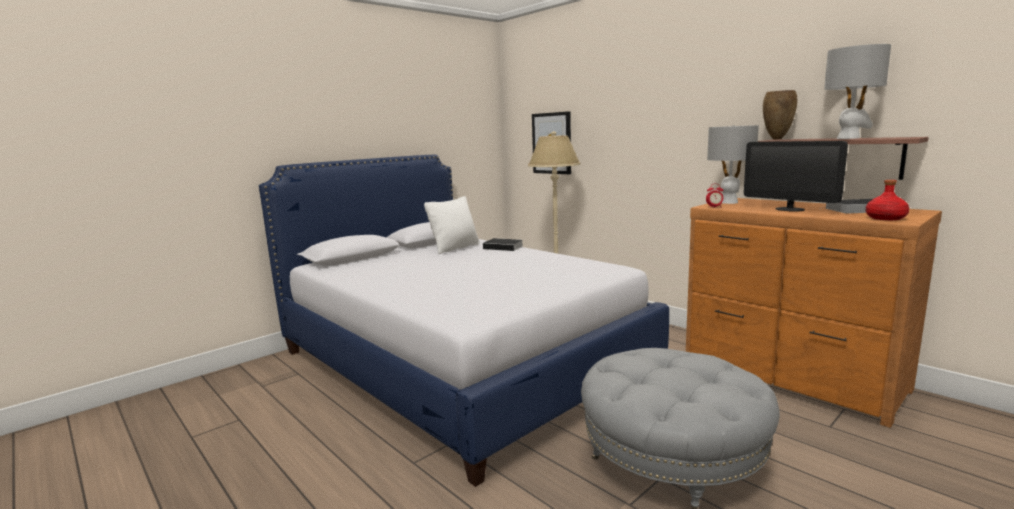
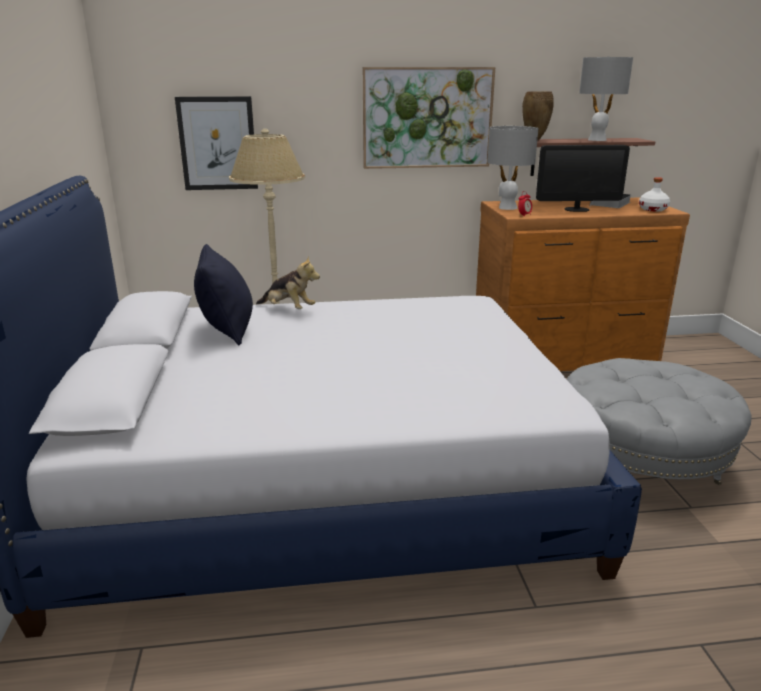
camera: 55 degrees left, 10 degrees up
white pillow [424,196,480,254] -> black pillow [194,244,253,345]
book [483,238,523,251] -> plush toy [256,256,320,309]
red bottle [866,180,909,220] -> white bottle [639,177,670,212]
none -> picture [363,67,495,169]

